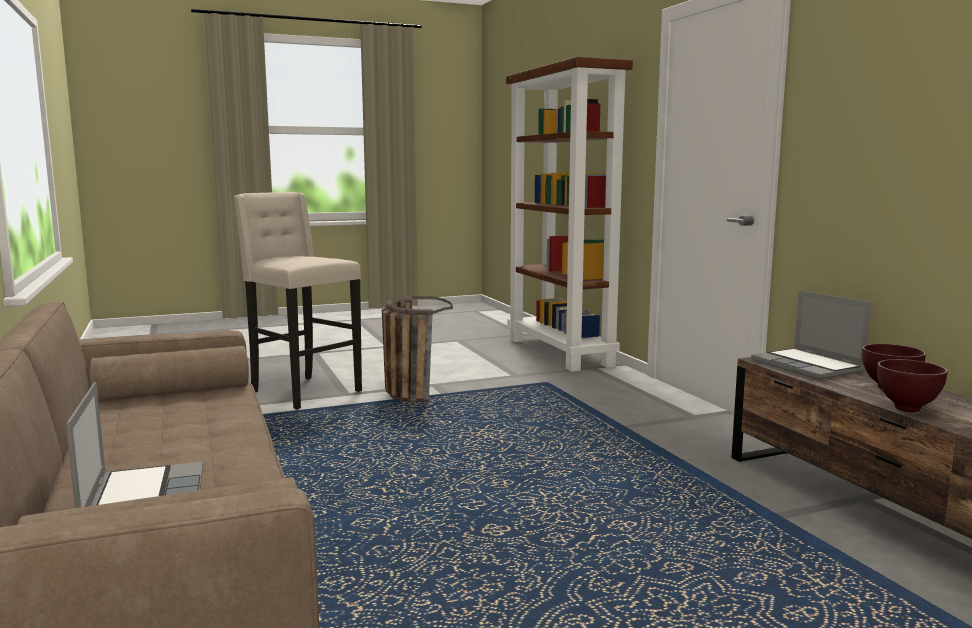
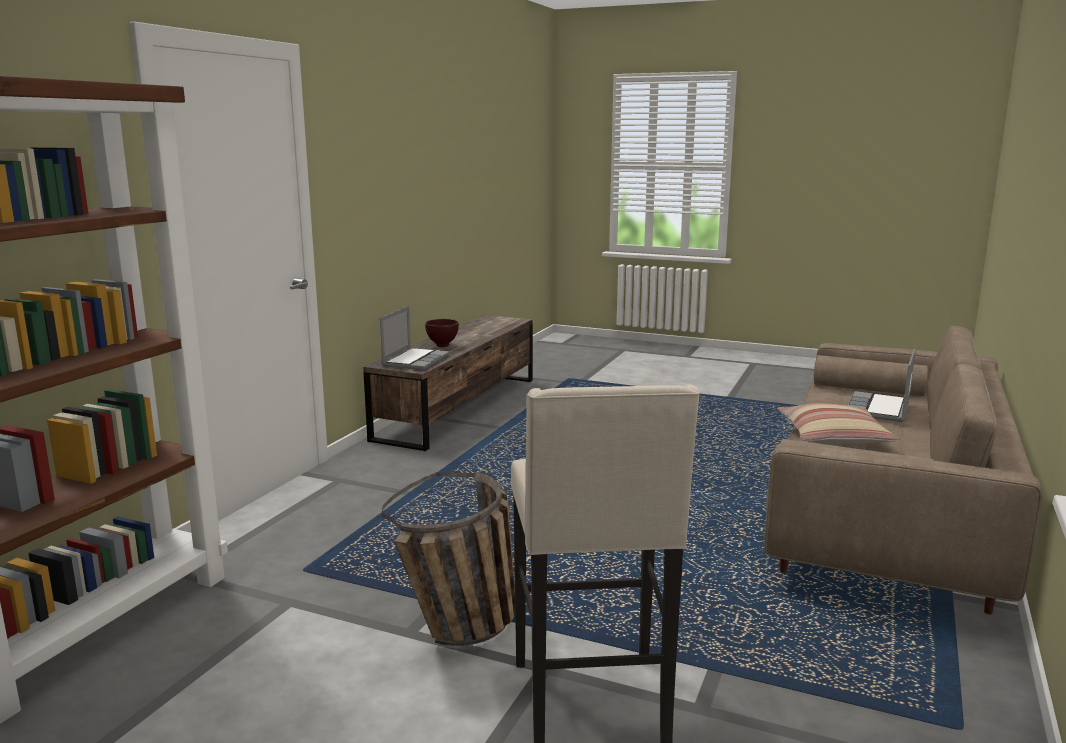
camera: 135 degrees left, 5 degrees up
brown bowl [877,359,948,412] -> none
none -> pillow [777,403,900,445]

